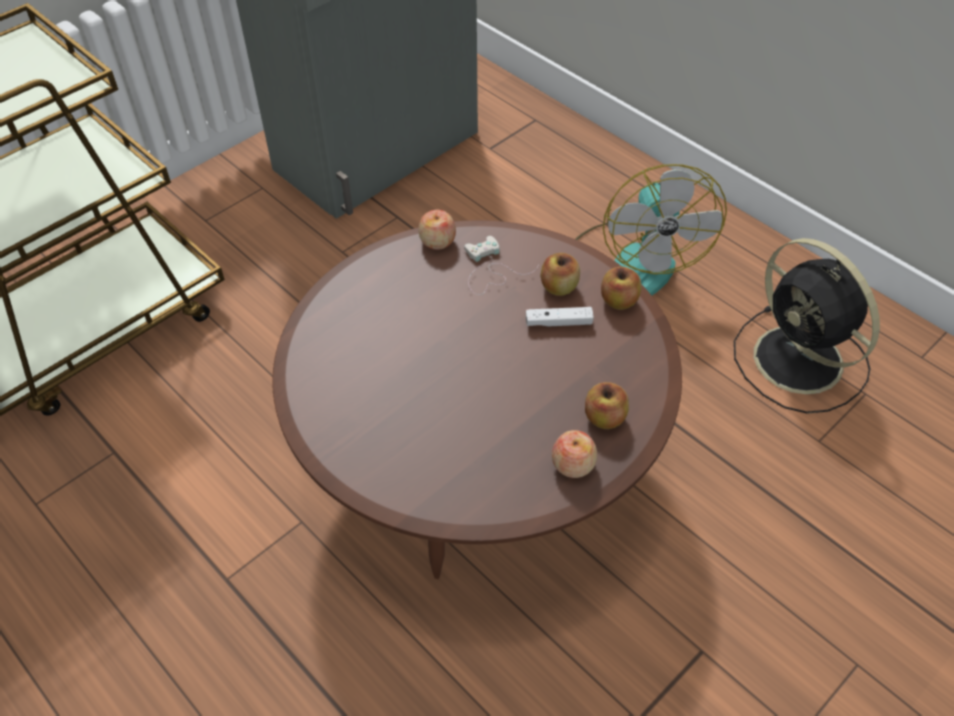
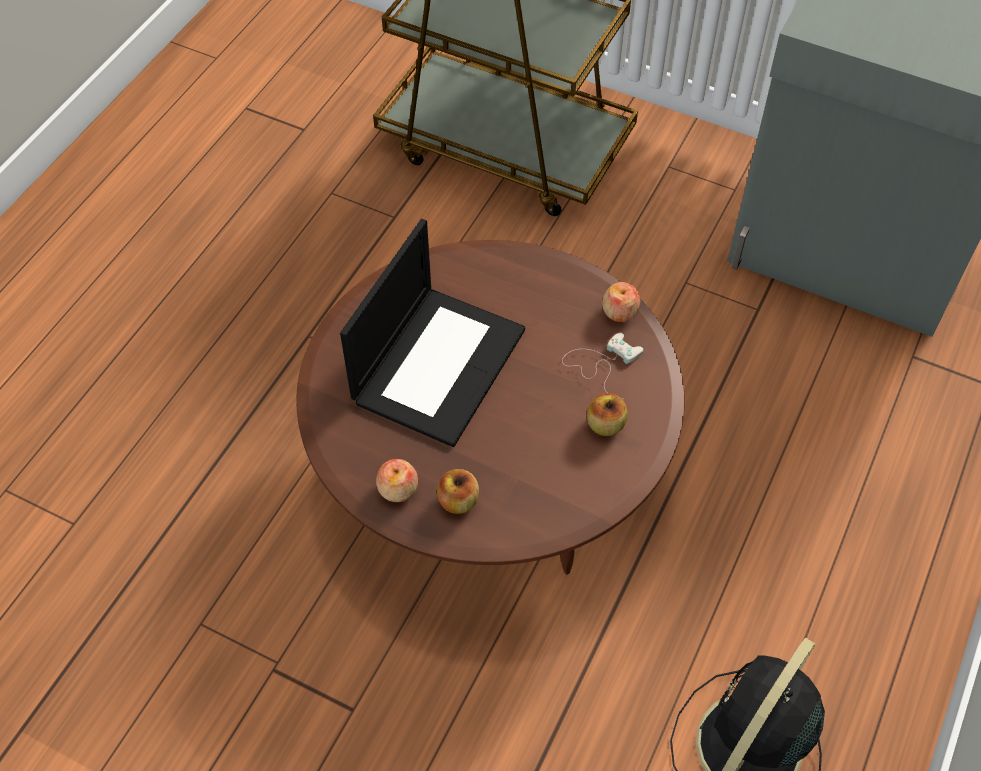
camera: 70 degrees right, 5 degrees up
white game controller [526,307,594,326] -> none
fan [575,164,727,295] -> none
apple [601,267,641,309] -> none
none -> laptop [340,219,525,447]

